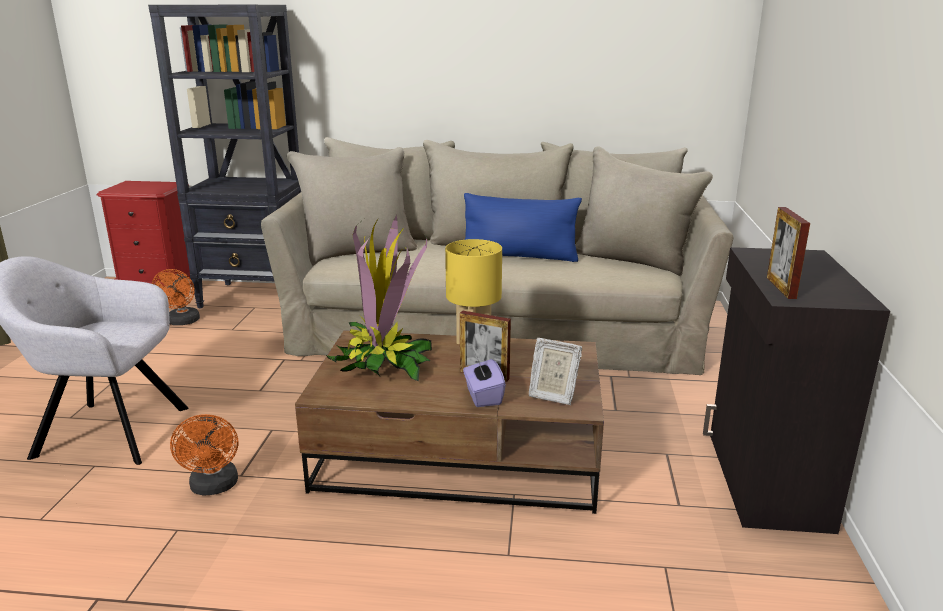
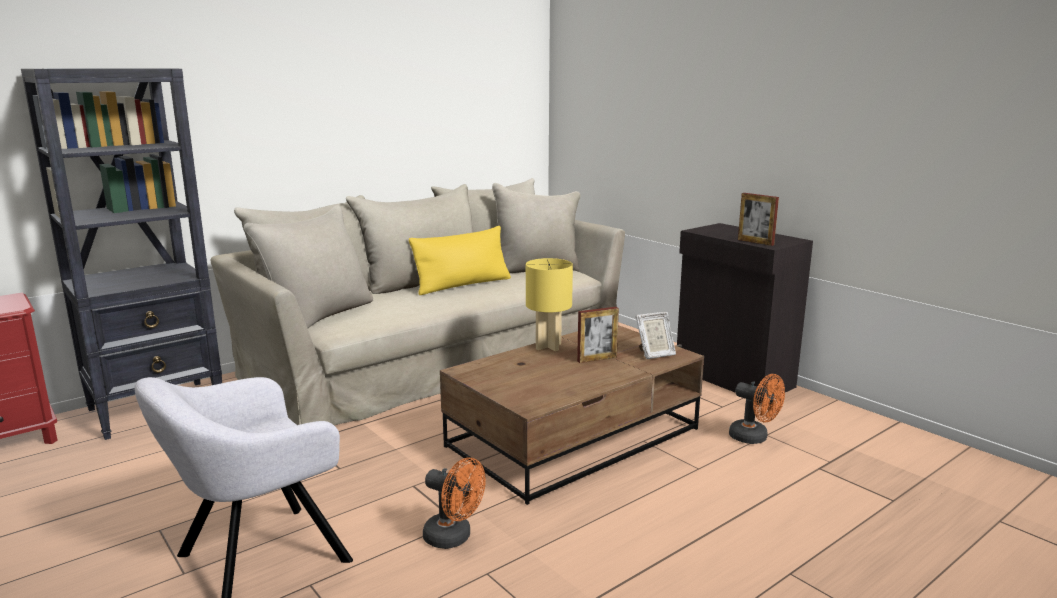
camera: 45 degrees left, 5 degrees down
orange fan [152,269,200,325] -> orange fan moved to [729,374,785,444]
potted plant [326,215,432,381] -> none
purple tissue box [463,357,506,407] -> none
blue pillow [464,193,582,262] -> yellow pillow [409,226,511,295]

